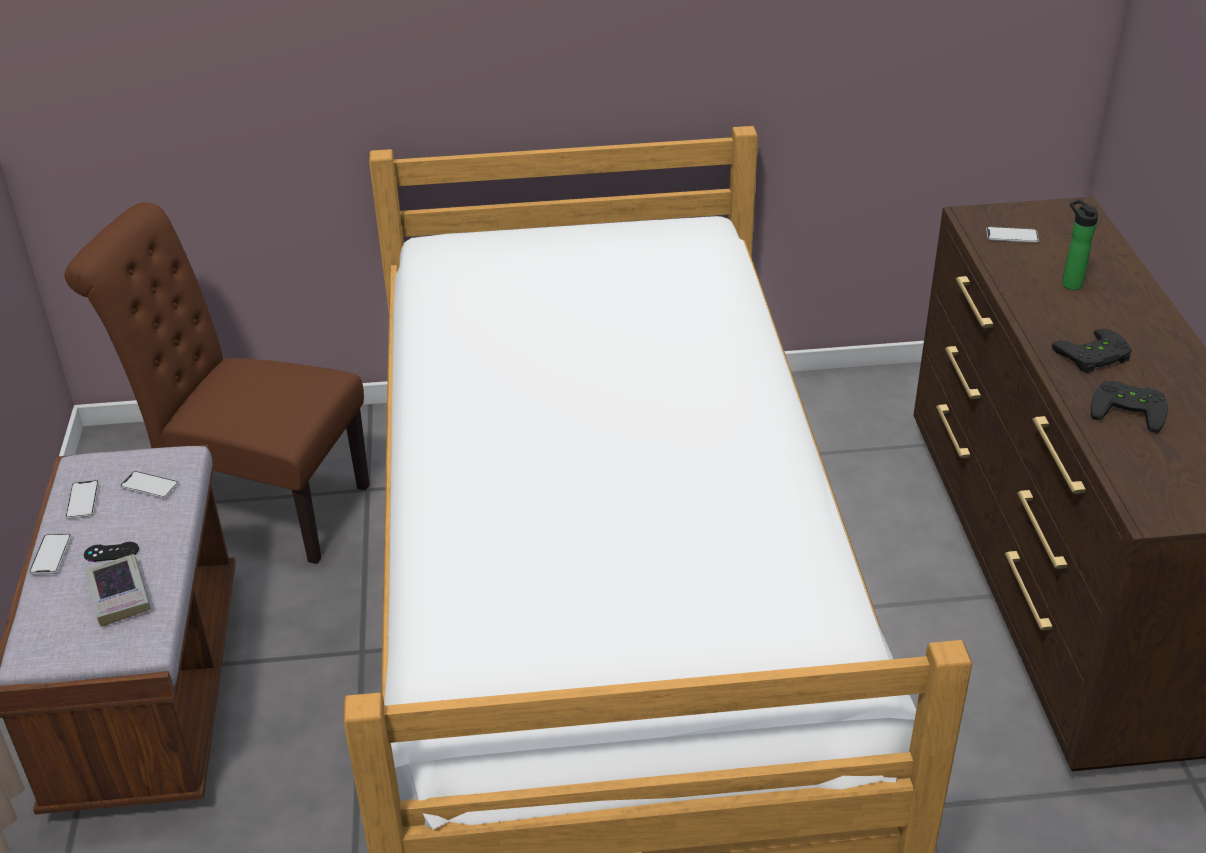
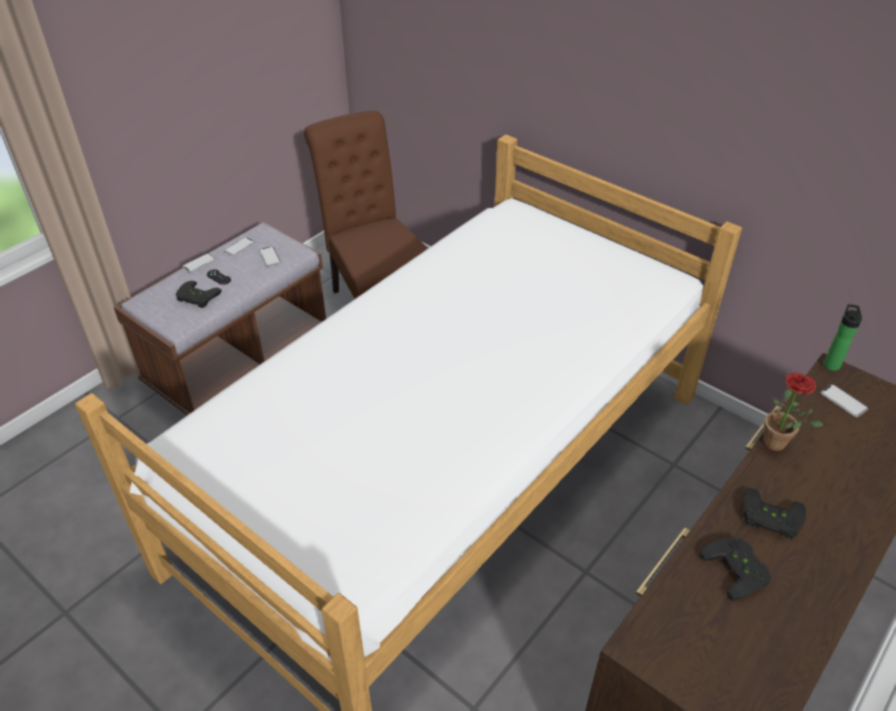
camera: 45 degrees right, 5 degrees up
book [86,554,151,627] -> black game controller [176,281,222,308]
bottle [1062,200,1098,290] -> bottle moved to [824,304,862,371]
none -> potted plant [763,372,823,451]

